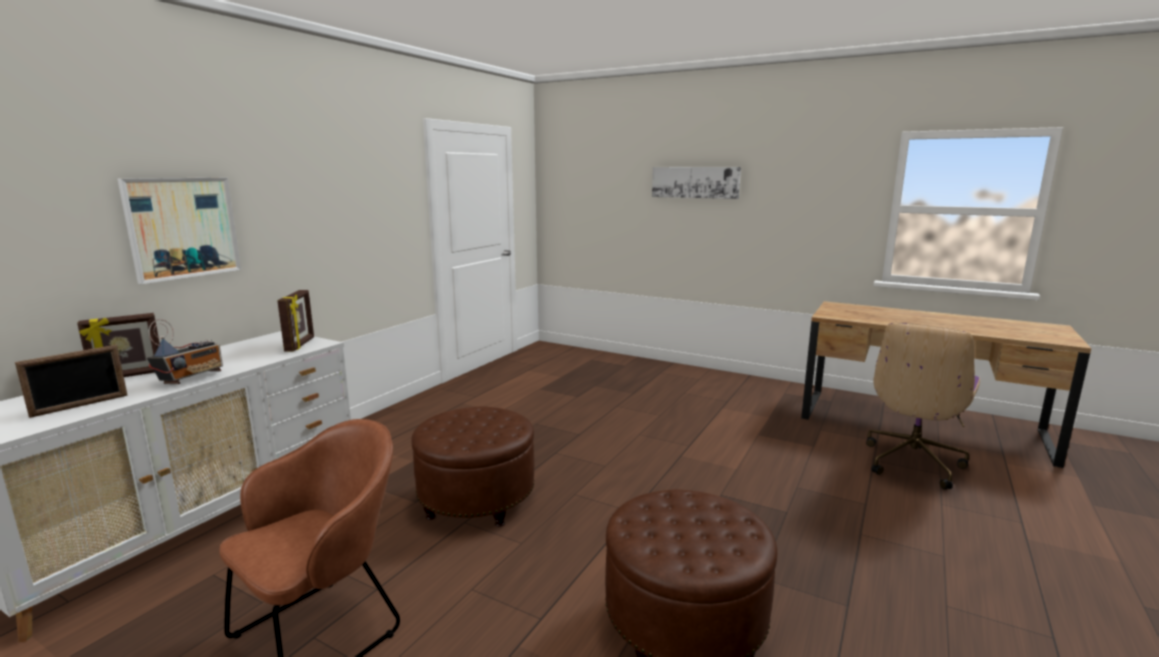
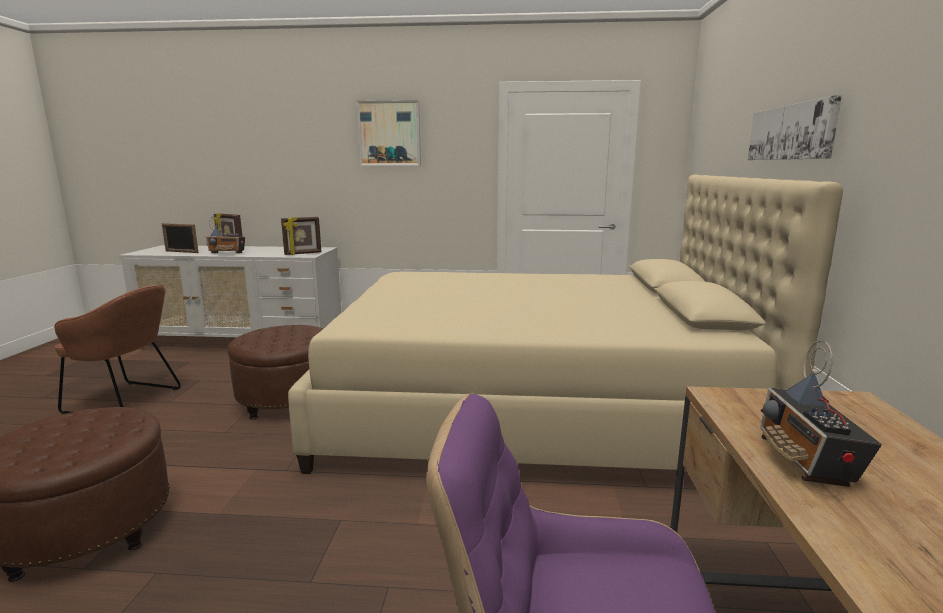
camera: 65 degrees right, 0 degrees up
picture [118,177,241,284] -> picture moved to [356,100,421,166]
none -> beige bed [288,175,843,474]
none -> radio [760,340,882,487]

